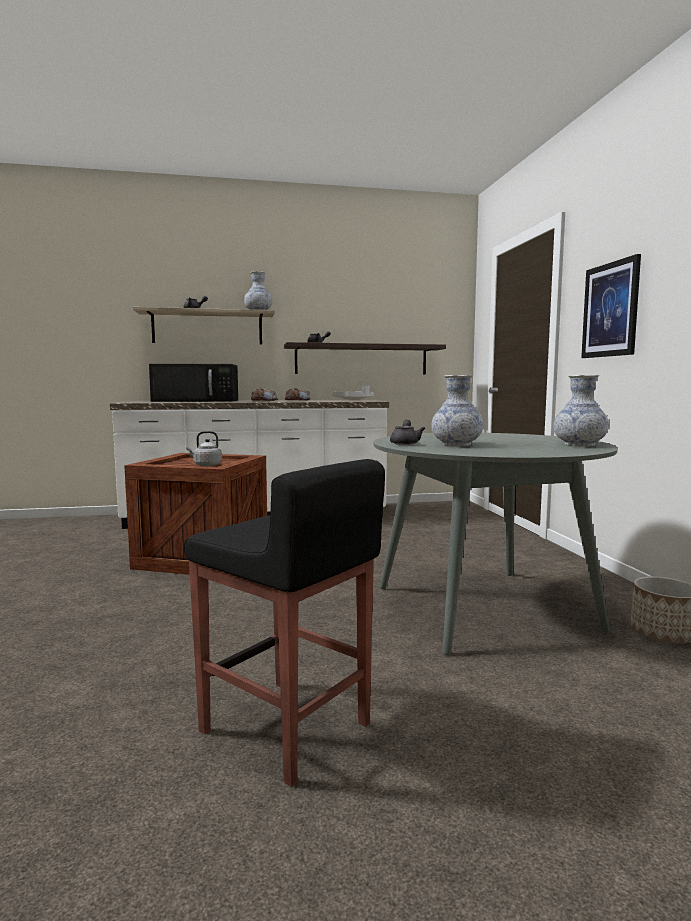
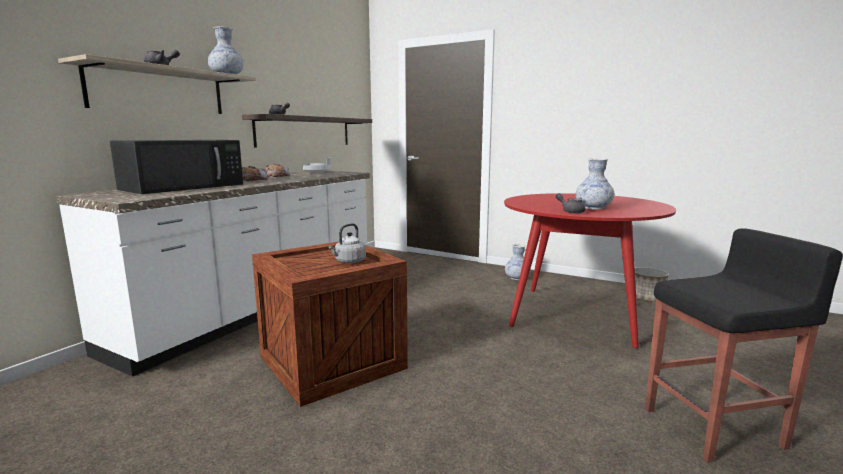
camera: 50 degrees left, 5 degrees up
grey dining table [373,433,618,655] -> red dining table [504,193,677,348]
vase [554,375,609,446] -> vase moved to [505,244,531,280]
picture [581,254,641,358] -> none

